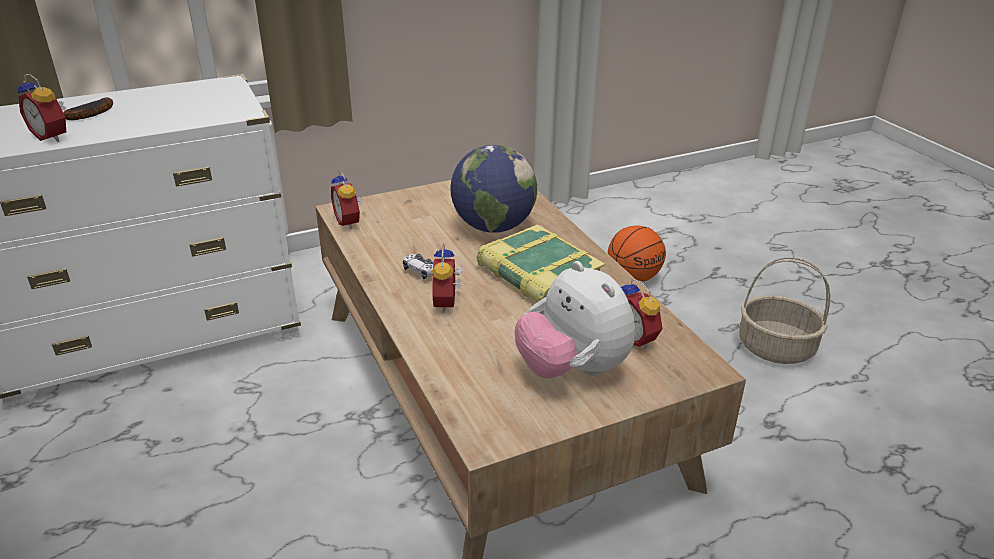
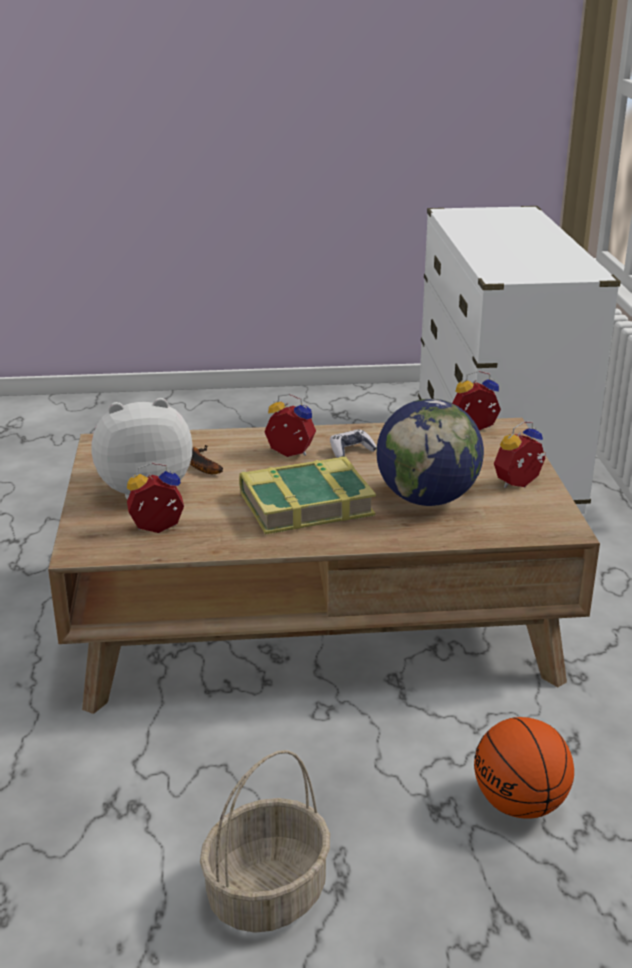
camera: 110 degrees right, 5 degrees down
alarm clock [18,74,66,142] -> alarm clock moved to [494,421,546,488]
banana [63,97,113,120] -> banana moved to [190,445,223,474]

